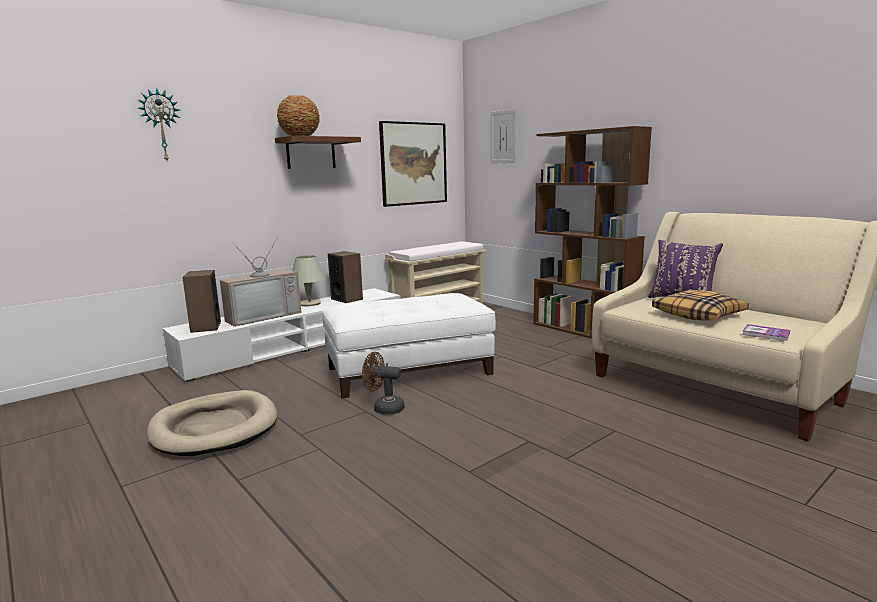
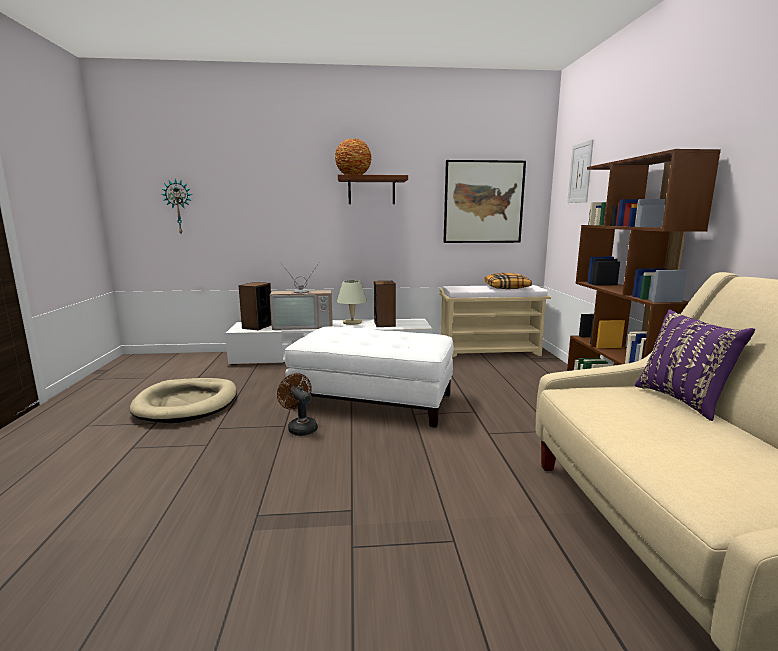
camera: 35 degrees right, 0 degrees up
wall clock [138,88,180,161] -> wall clock moved to [161,179,192,233]
pillow [652,290,749,321] -> pillow moved to [485,273,532,289]
book [742,324,790,341] -> none

